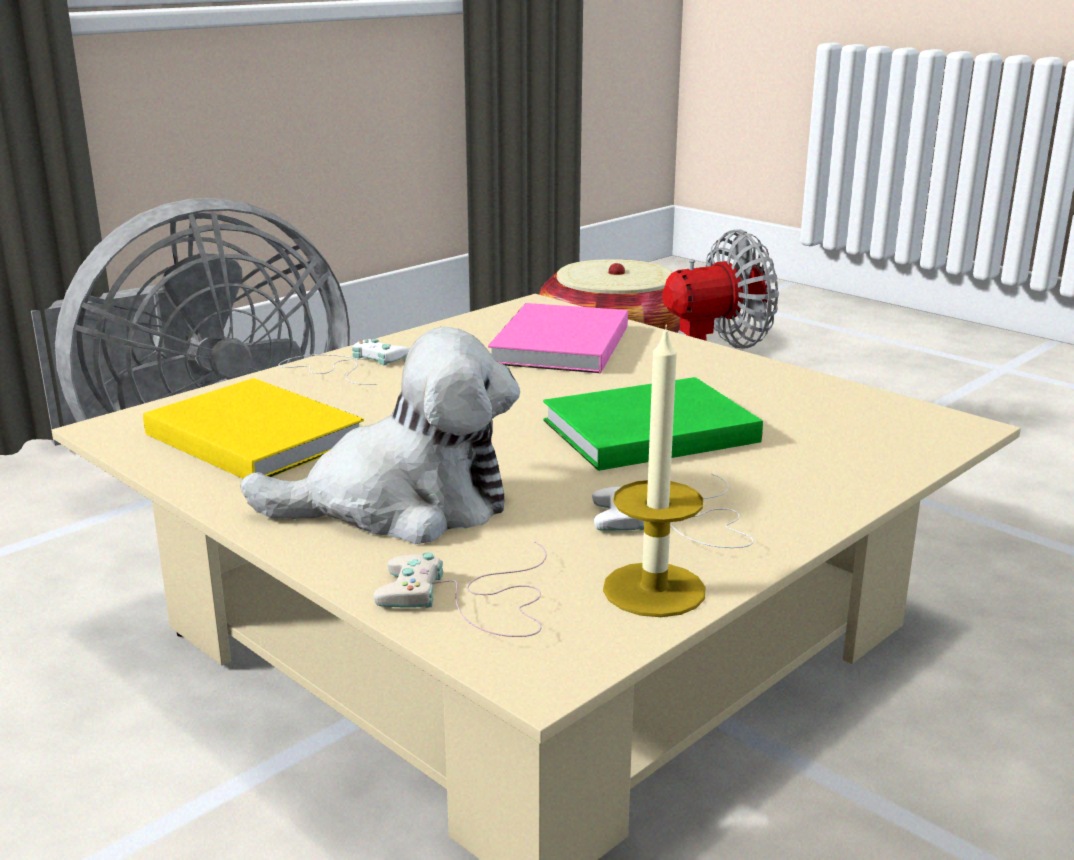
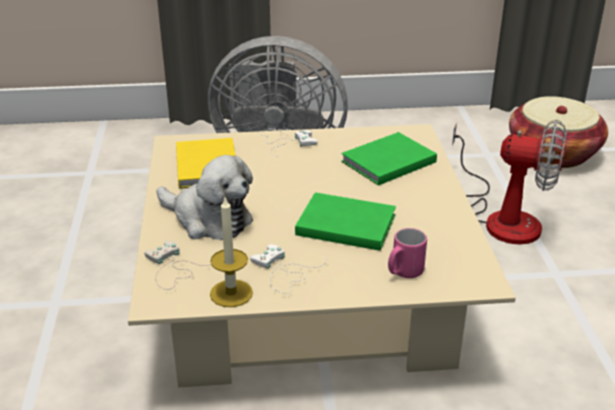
camera: 40 degrees right, 10 degrees up
pink book [488,303,628,373] -> green book [341,132,437,185]
none -> pink mug [388,228,427,278]

